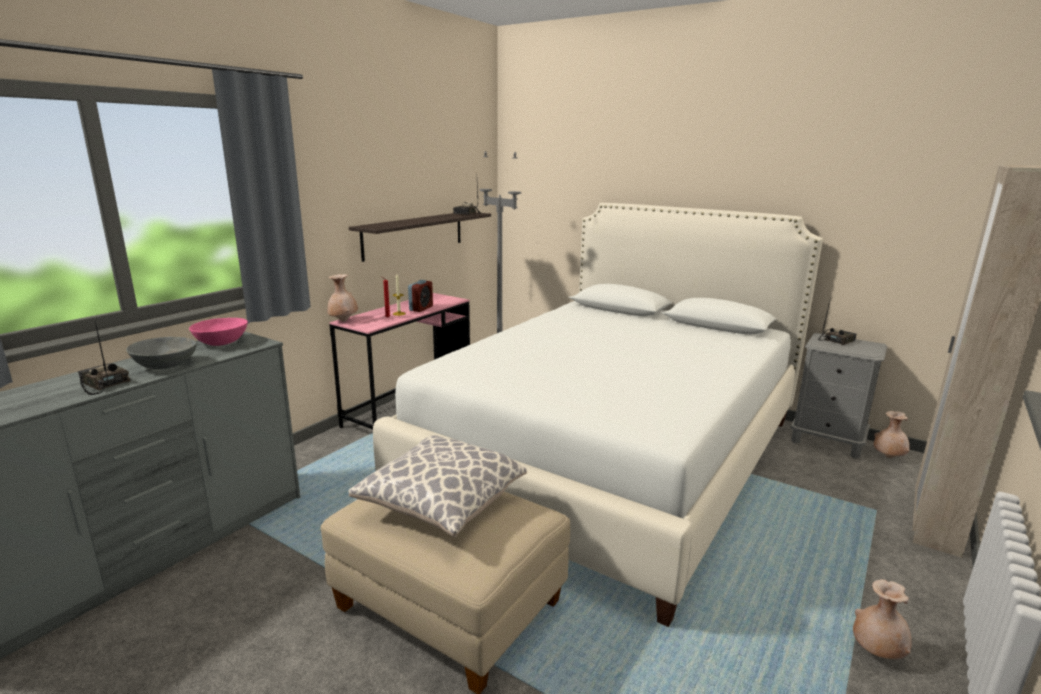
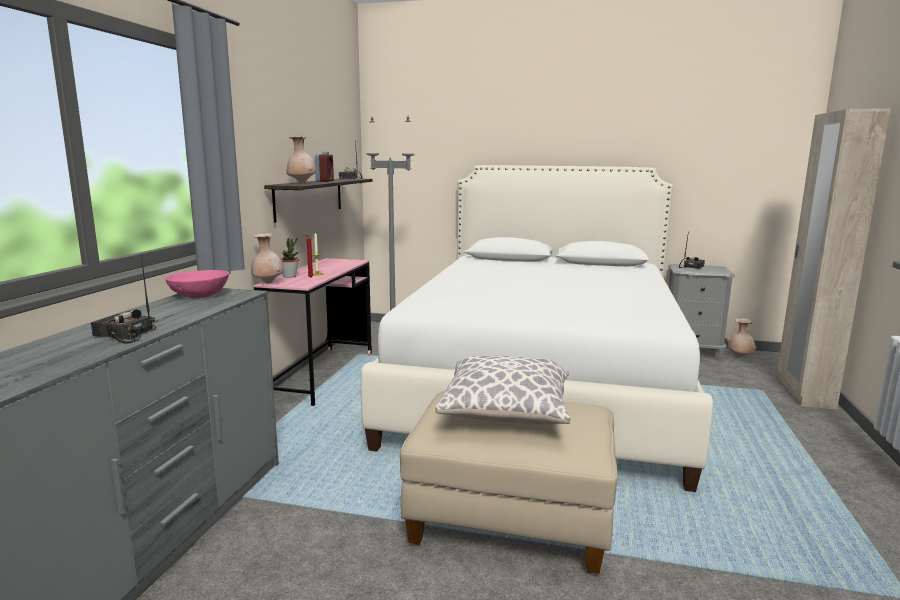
camera: 20 degrees left, 5 degrees down
grey bowl [126,337,197,369] -> none
alarm clock [408,280,433,312] -> alarm clock moved to [315,152,334,182]
beige vase [853,579,912,659] -> beige vase moved to [286,136,317,183]
none -> potted plant [281,238,299,278]

